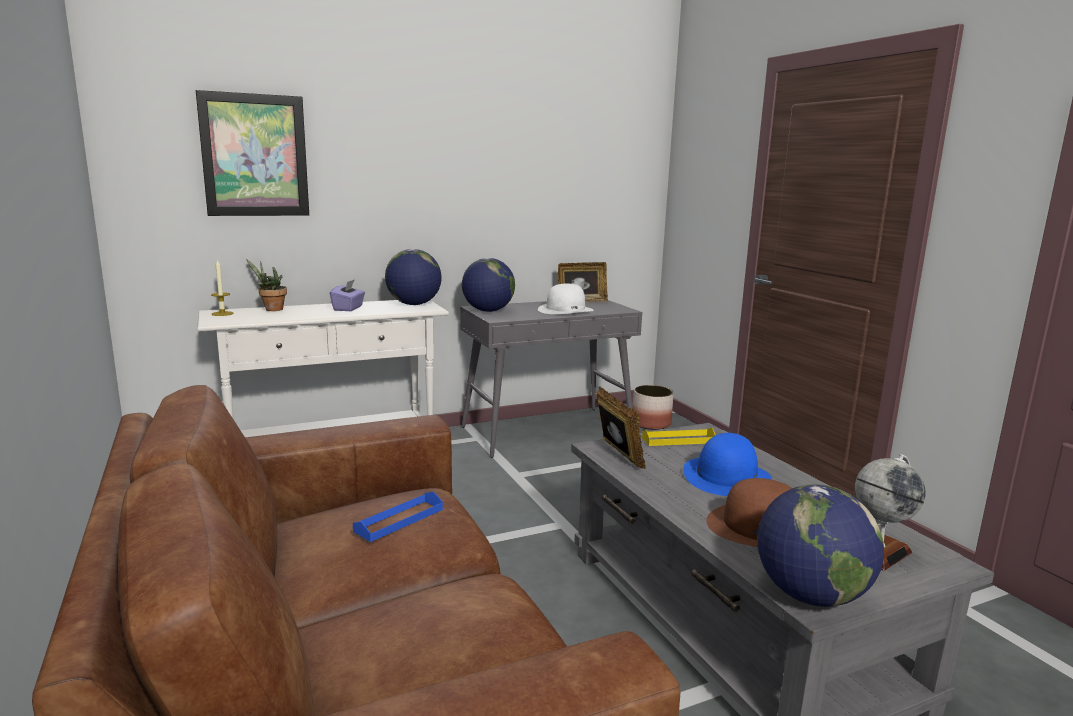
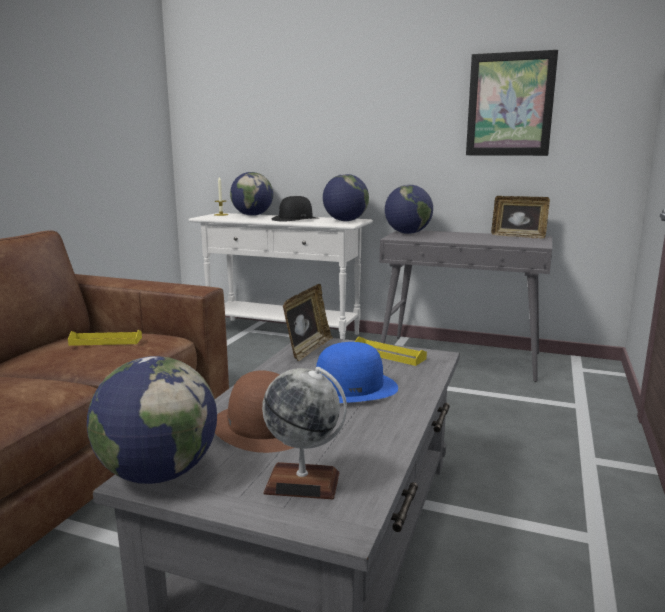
camera: 45 degrees right, 0 degrees up
picture [196,90,309,216] -> picture moved to [466,50,558,156]
potted plant [246,259,287,311] -> globe [230,172,273,216]
purple tissue box [330,279,365,311] -> black hat [272,196,319,222]
blue tray [353,492,443,542] -> yellow tray [68,330,142,346]
white hat [538,284,594,314] -> none
planter [632,385,674,430] -> none

